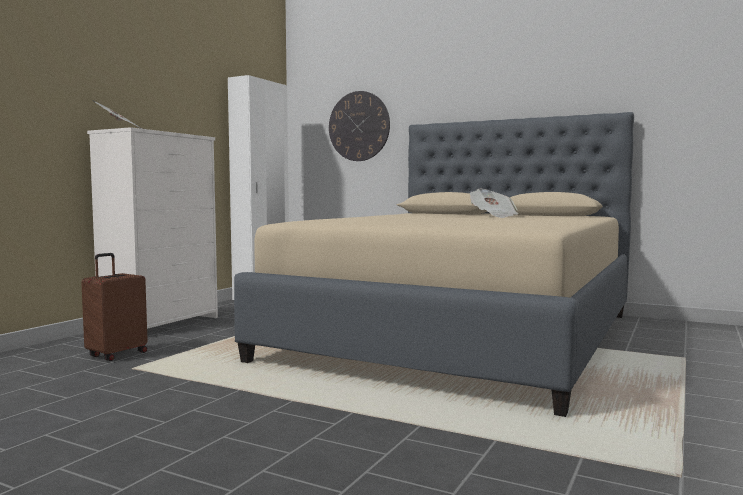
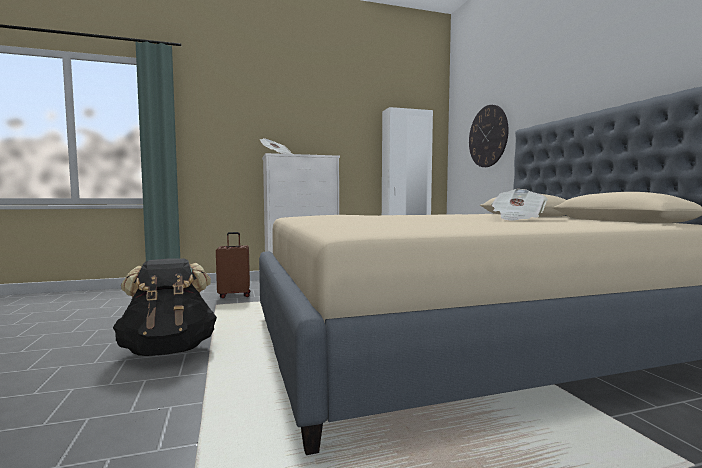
camera: 45 degrees right, 0 degrees up
none -> black backpack [113,258,217,356]

